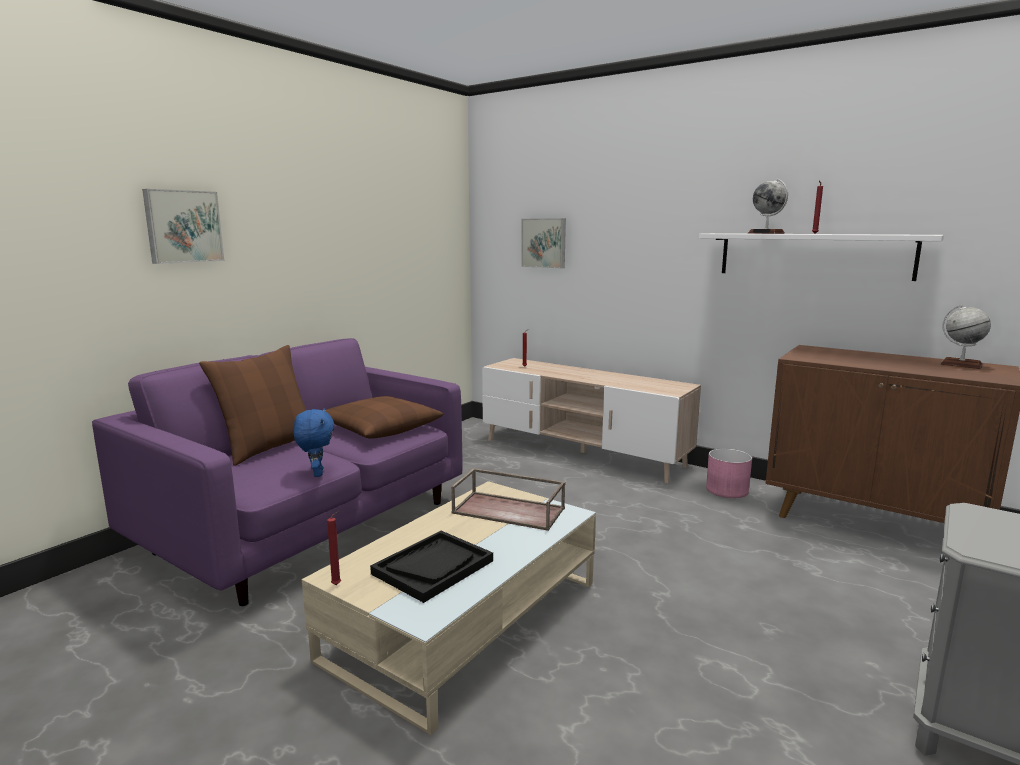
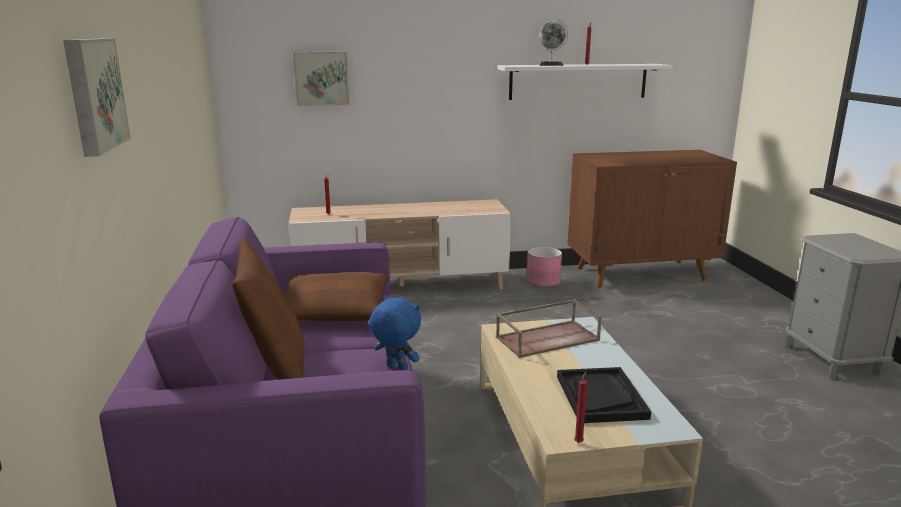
camera: 45 degrees left, 5 degrees up
globe [940,305,991,369] -> none

